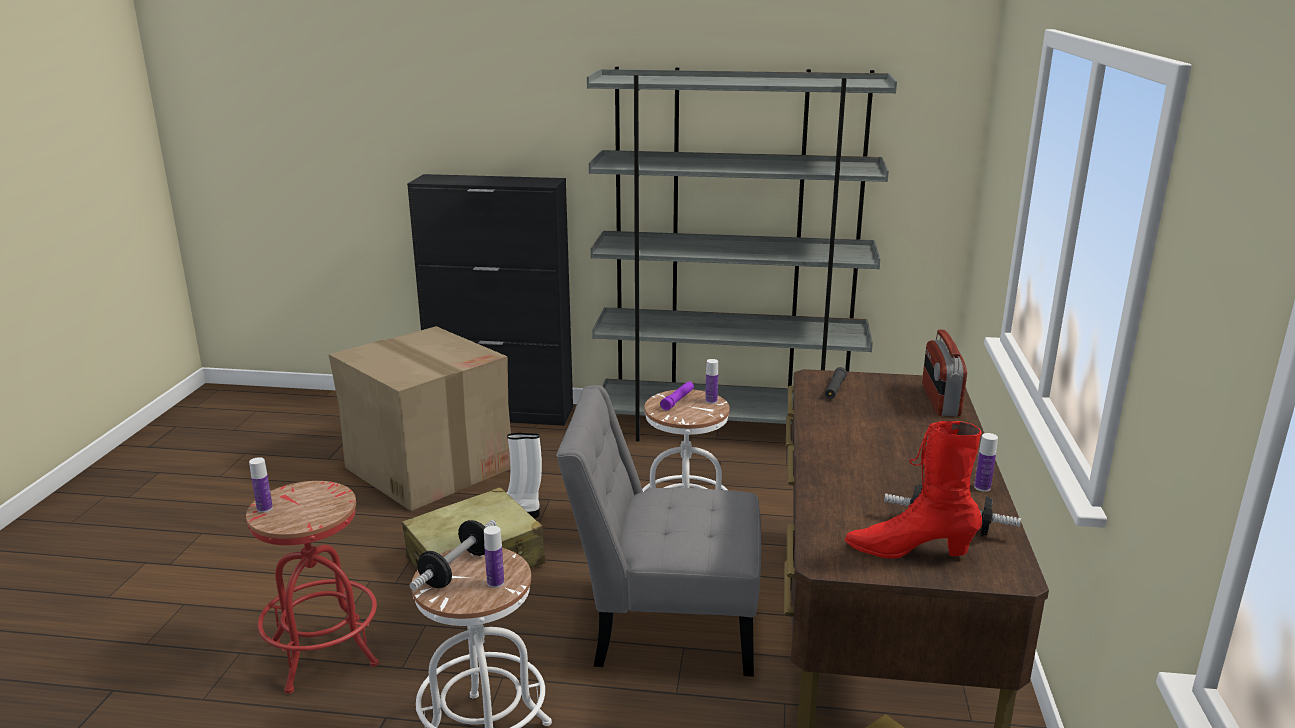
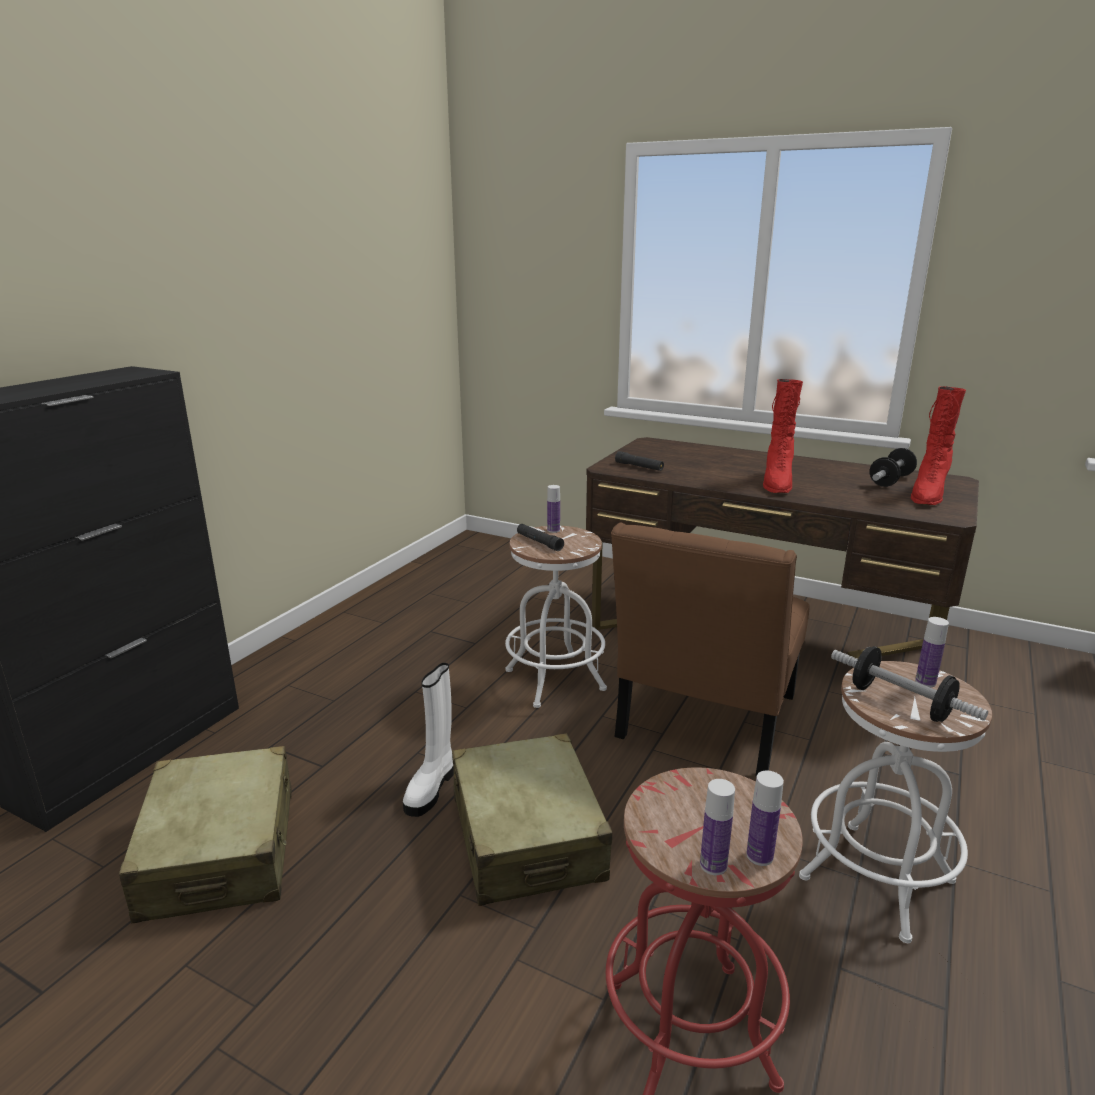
camera: 70 degrees left, 0 degrees up
cardboard box [329,326,511,511] -> beige suitcase [119,746,292,924]
grey chair [556,385,761,677] -> brown chair [611,522,810,777]
grey bookcase [587,67,897,442] -> none
purple flashlight [660,381,694,411] -> black flashlight [517,524,564,551]
radio [922,330,967,416] -> none
bottle [974,433,998,492] -> bottle moved to [746,770,784,866]
none -> red boot [763,379,803,493]

